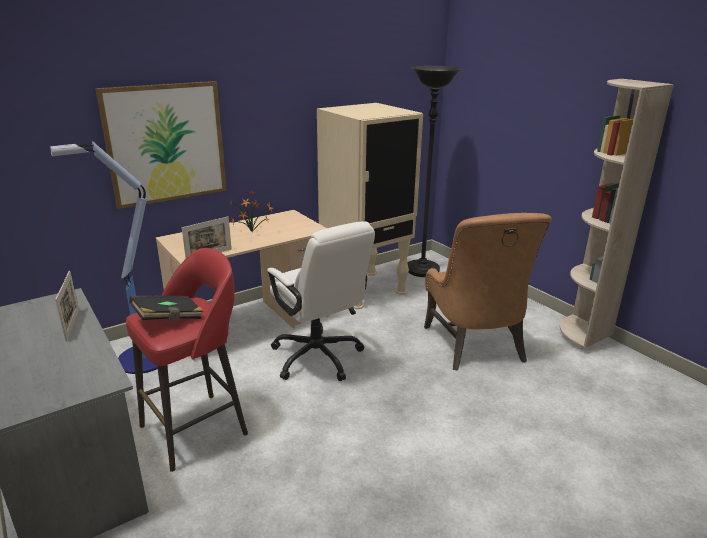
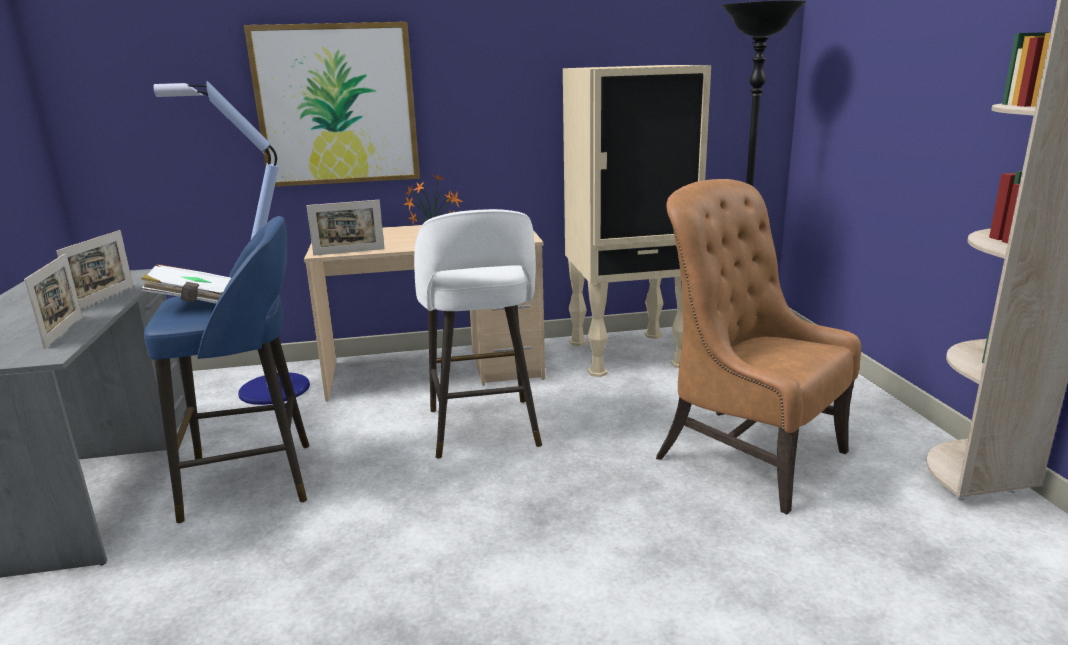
camera: 25 degrees right, 5 degrees down
red stool [126,248,248,472] -> blue stool [144,216,309,523]
black book [129,296,203,321] -> white book [141,264,231,304]
white office chair [267,221,375,381] -> white stool [414,209,542,459]
brown chair [424,213,552,370] -> brown chair turned 120 degrees clockwise [656,179,861,514]
none -> picture frame [24,254,82,349]

